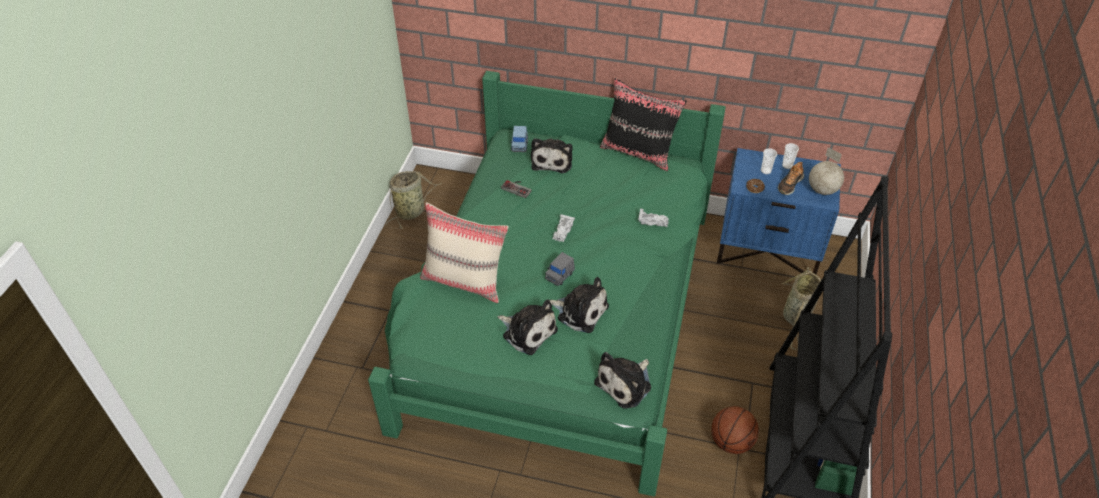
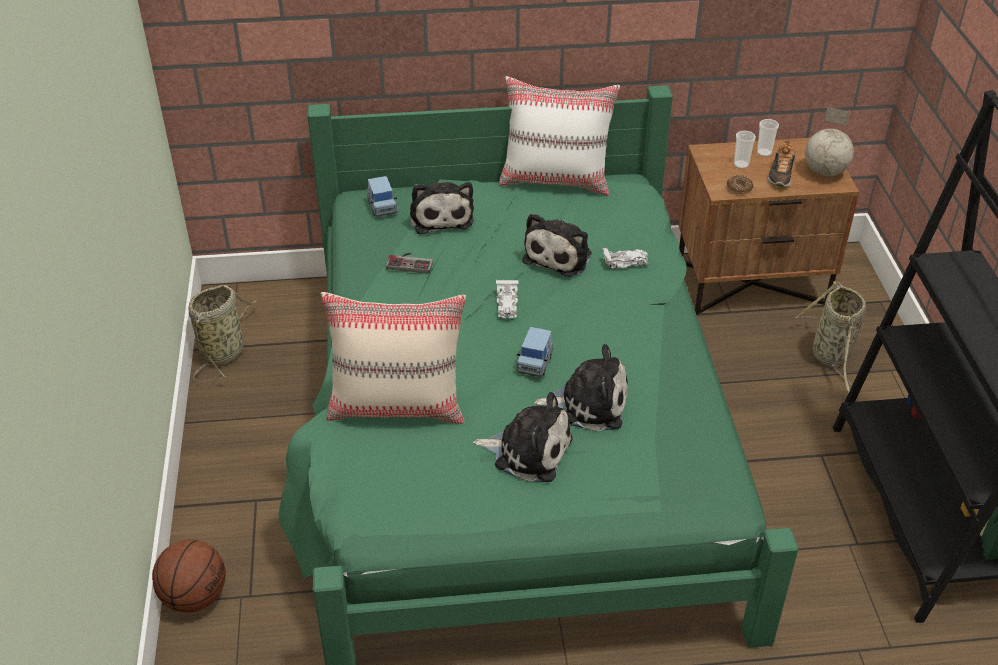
camera: 20 degrees left, 5 degrees down
grey toy car [545,252,575,286] -> blue toy car [516,327,553,377]
plush toy [594,352,651,409] -> plush toy moved to [522,213,592,277]
black pillow [600,78,687,171] -> white pillow [499,76,620,195]
basketball [711,406,759,454] -> basketball moved to [152,540,226,613]
blue nightstand [717,148,841,275] -> brown nightstand [678,138,859,315]

